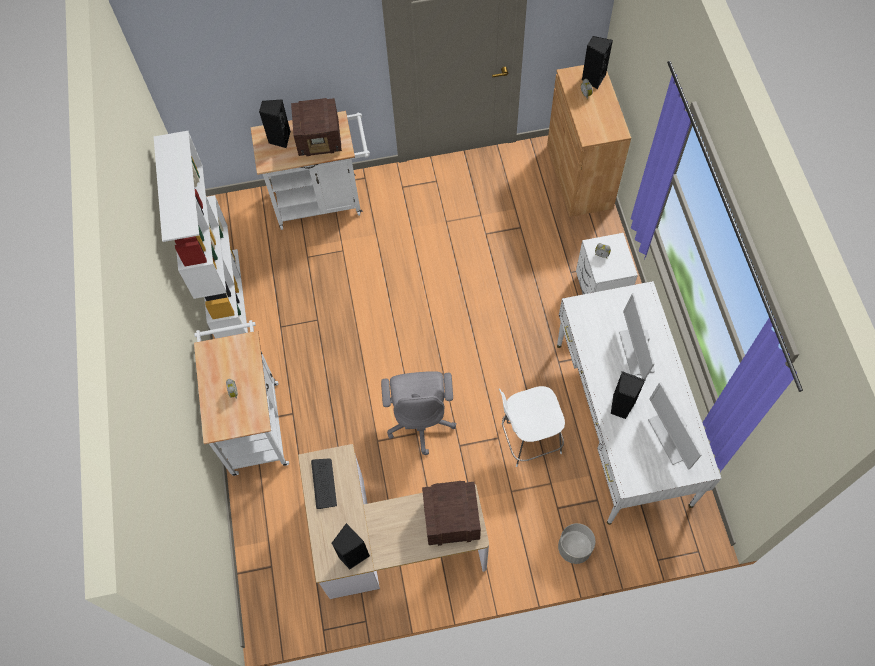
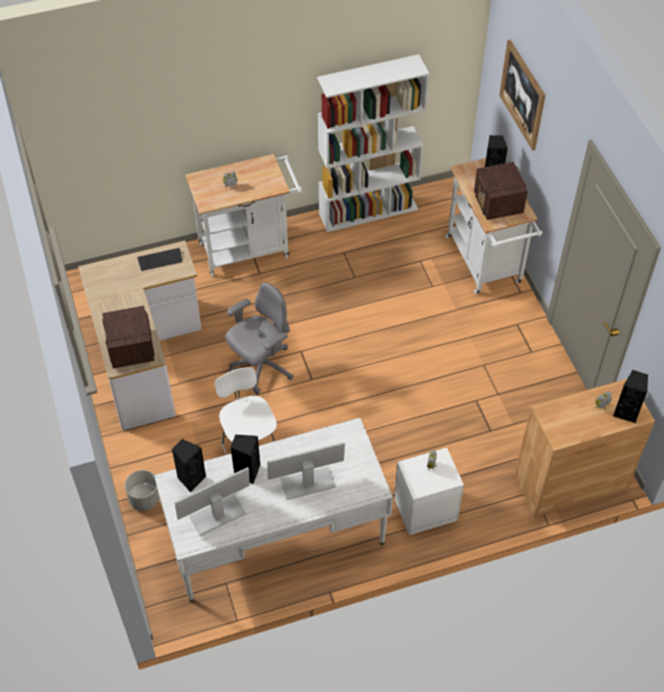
camera: 80 degrees right, 10 degrees down
black speaker [331,523,370,569] -> black speaker moved to [172,439,206,493]
grey office chair [381,371,456,455] -> grey office chair turned 150 degrees clockwise [225,283,294,394]
none -> picture [499,40,545,151]

